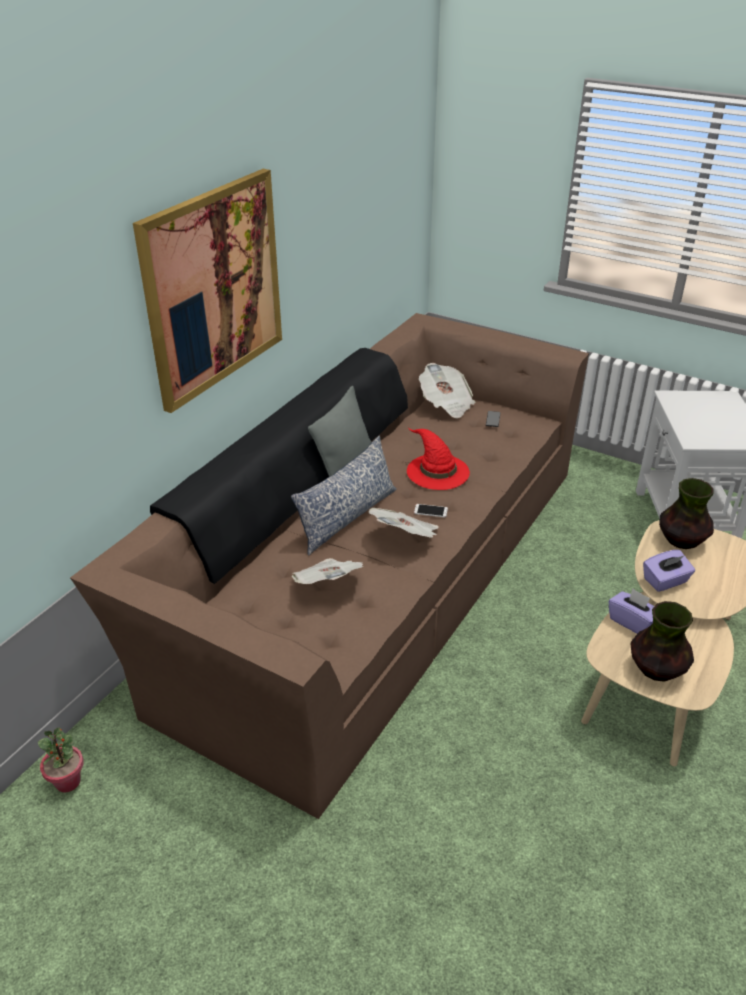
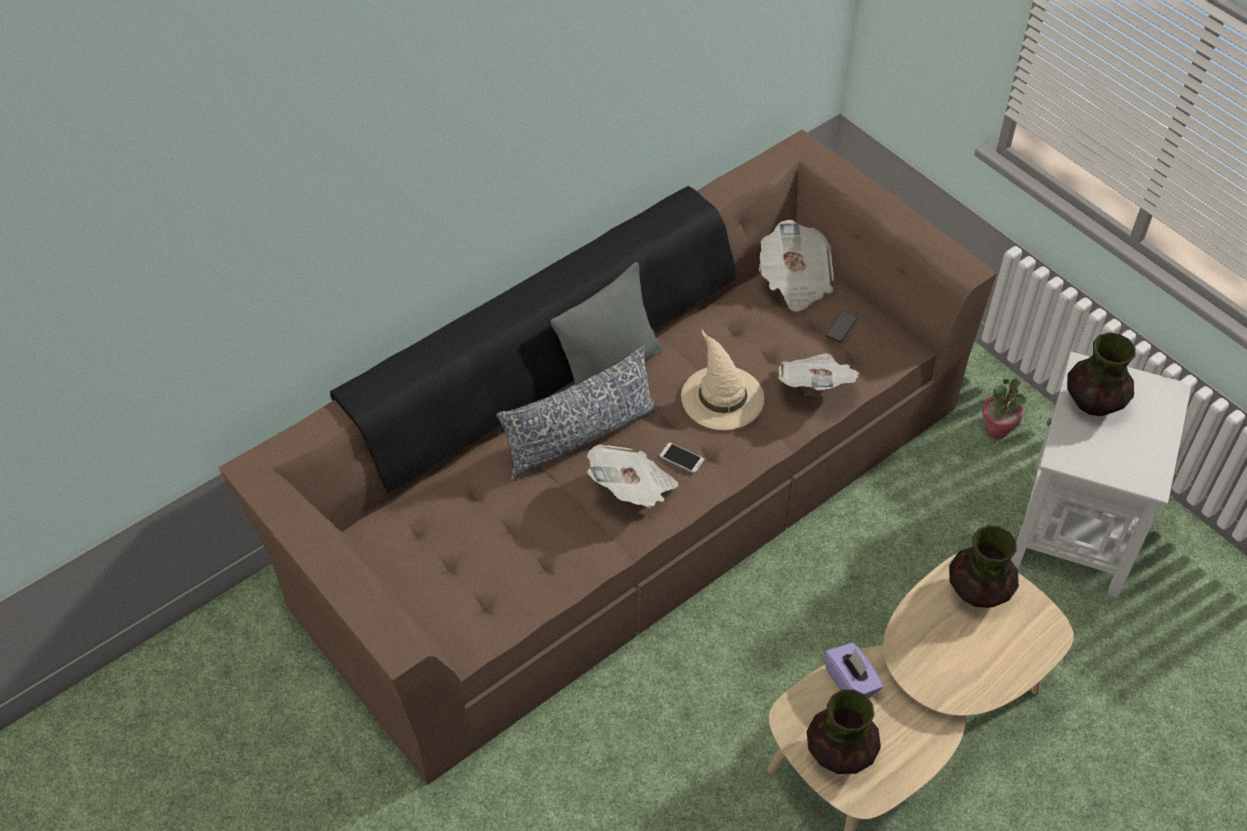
camera: 20 degrees right, 15 degrees up
potted plant [38,727,83,792] -> potted plant moved to [982,379,1027,439]
picture [133,169,282,413] -> none
newspaper [292,558,363,584] -> newspaper moved to [778,353,859,390]
red hat [407,428,470,490] -> beige hat [681,328,764,430]
purple tissue box [643,550,695,592] -> none
none -> vase [1067,333,1136,416]

